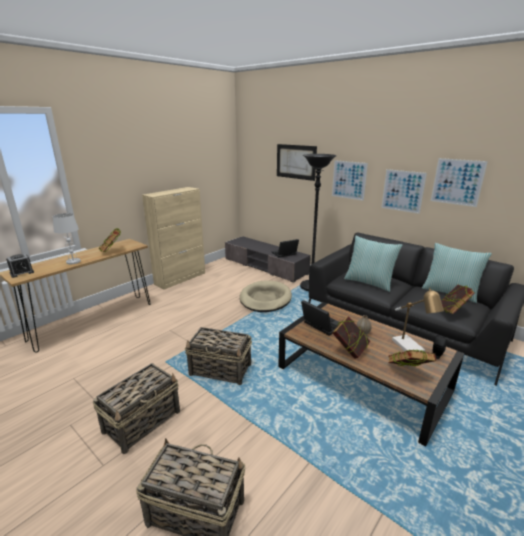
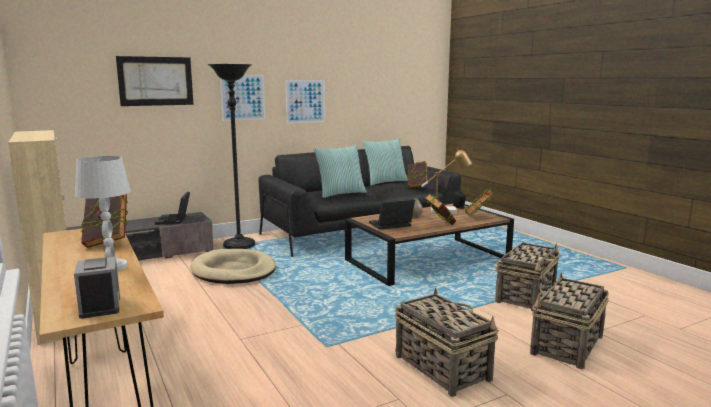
camera: 70 degrees left, 10 degrees down
basket [185,327,252,385] -> basket moved to [495,242,560,311]
picture [431,158,488,207] -> none

